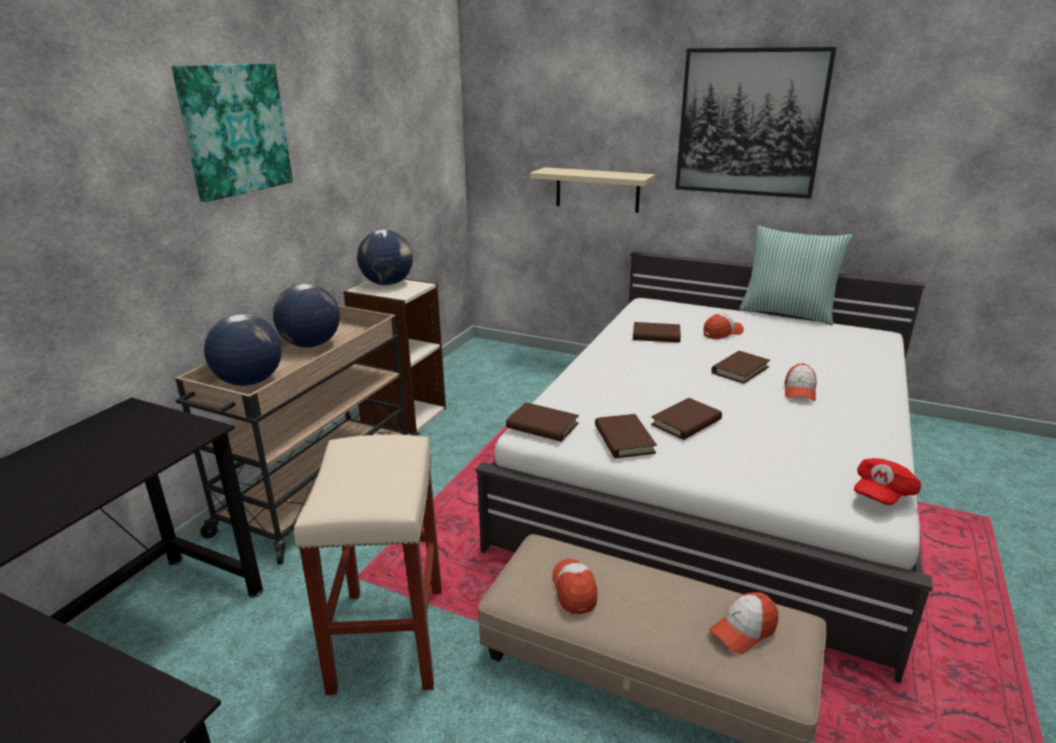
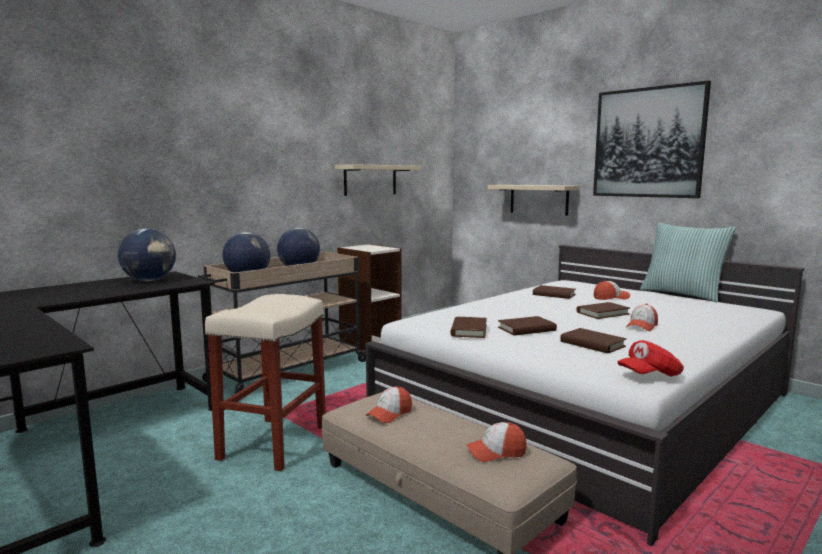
camera: 20 degrees right, 15 degrees down
picture [172,63,293,202] -> none
globe [357,230,413,285] -> globe moved to [118,229,176,281]
brown book [506,402,579,442] -> brown book moved to [560,328,626,353]
cap [552,558,597,614] -> cap turned 150 degrees counterclockwise [366,386,412,423]
none -> beige shelf [335,164,421,196]

